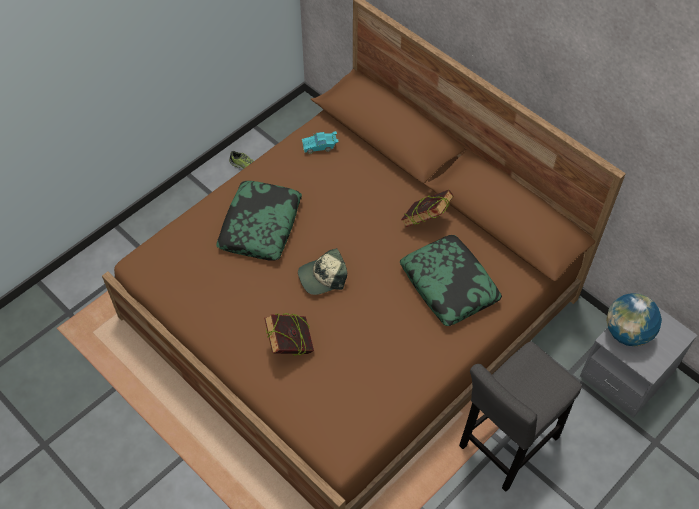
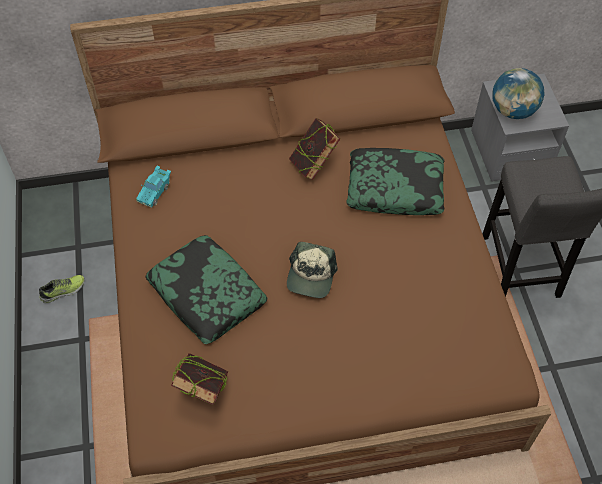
camera: 55 degrees left, 0 degrees up
book [264,313,314,356] -> book moved to [171,353,228,405]

